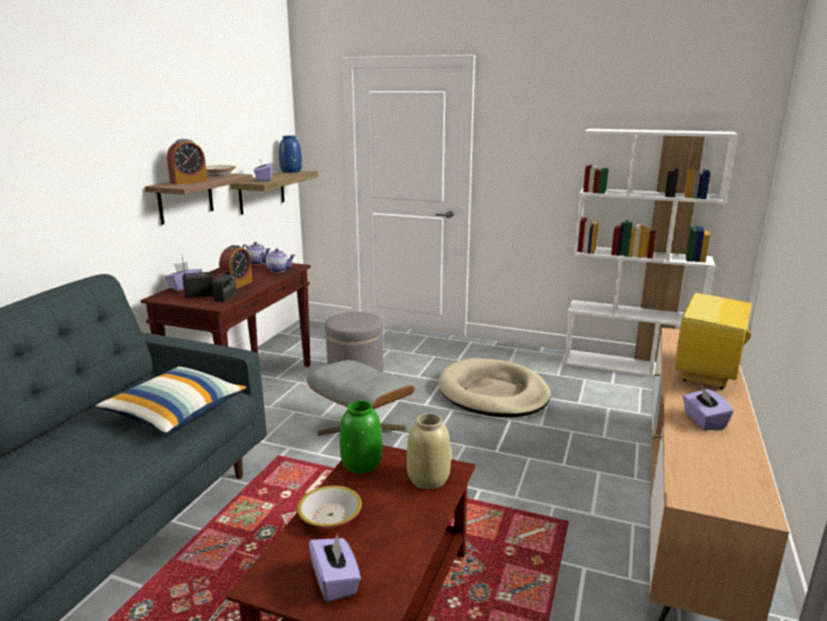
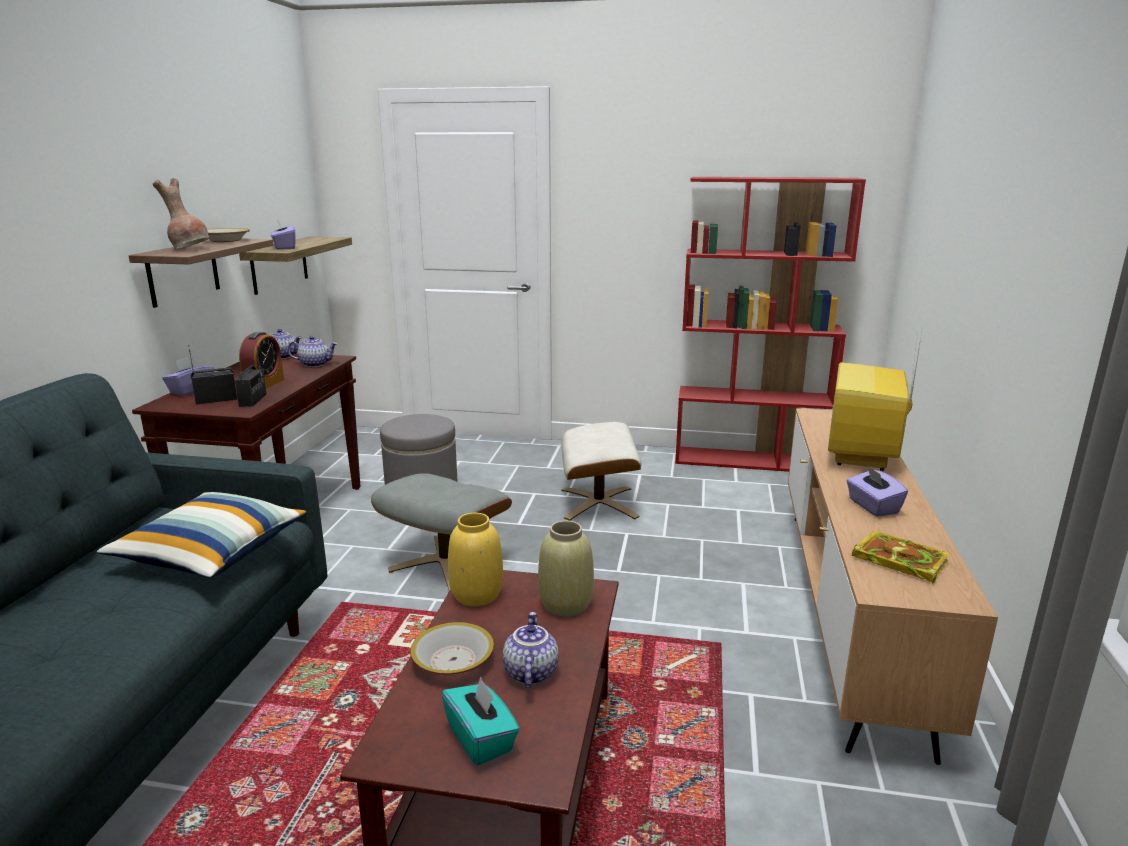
camera: 10 degrees left, 0 degrees up
alarm clock [167,139,207,185] -> brown vase [152,178,210,249]
blue vase [279,136,302,173] -> none
purple tissue box [309,535,361,602] -> turquoise tissue box [442,676,520,765]
green vase [340,400,382,474] -> yellow vase [448,513,503,606]
beige dog bed [438,358,551,417] -> beige ottoman [561,422,642,521]
white bookcase [563,129,738,377] -> red bookcase [675,177,866,472]
none -> teapot [503,612,559,688]
none -> book [852,530,950,583]

